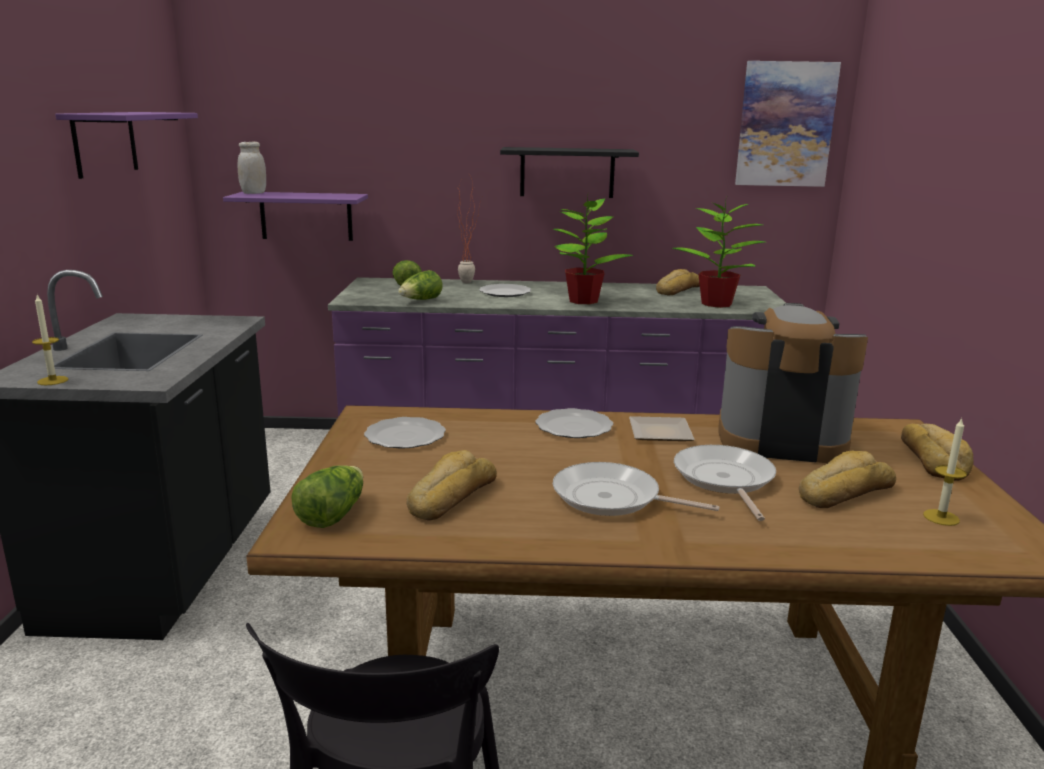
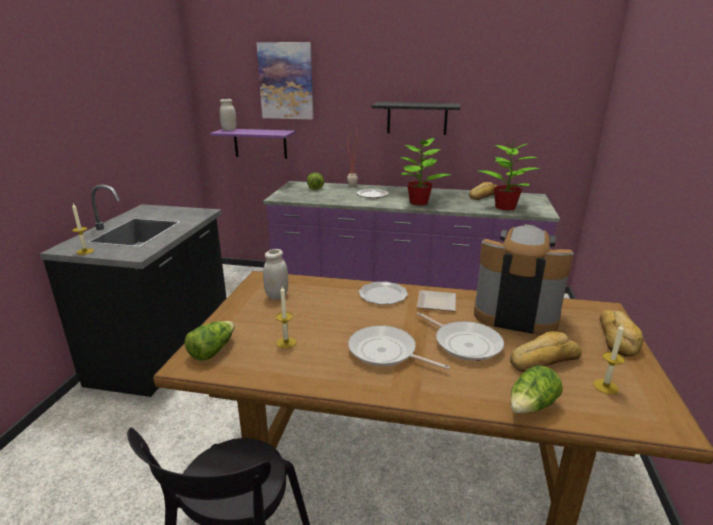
camera: 10 degrees right, 5 degrees up
purple shelf [55,112,198,179] -> none
plate [364,417,446,448] -> white jar [263,249,288,300]
lettuce [398,270,442,300] -> lettuce moved to [511,365,563,413]
bread [406,450,497,520] -> candle [276,286,296,349]
frying pan [674,445,776,521] -> frying pan turned 135 degrees clockwise [417,312,504,361]
picture [735,61,841,187] -> picture moved to [256,42,314,119]

